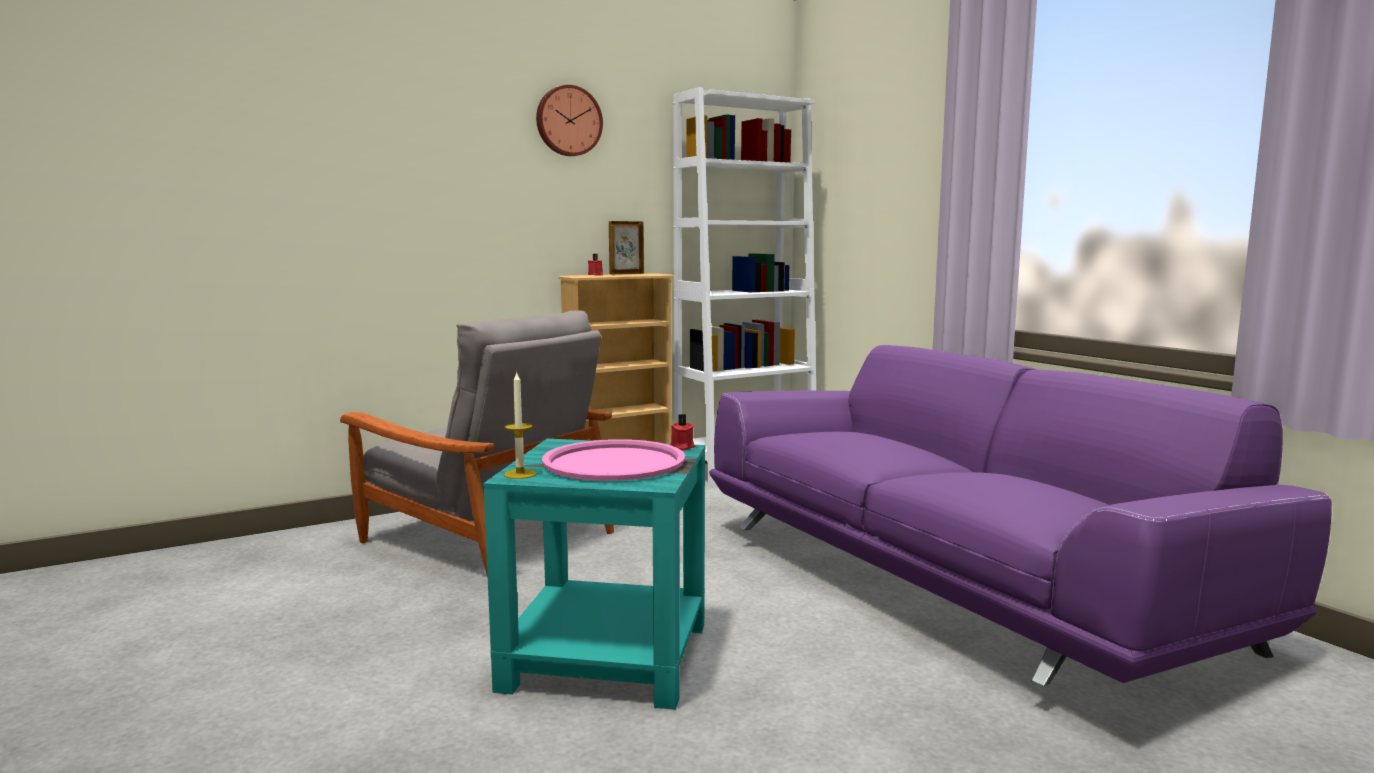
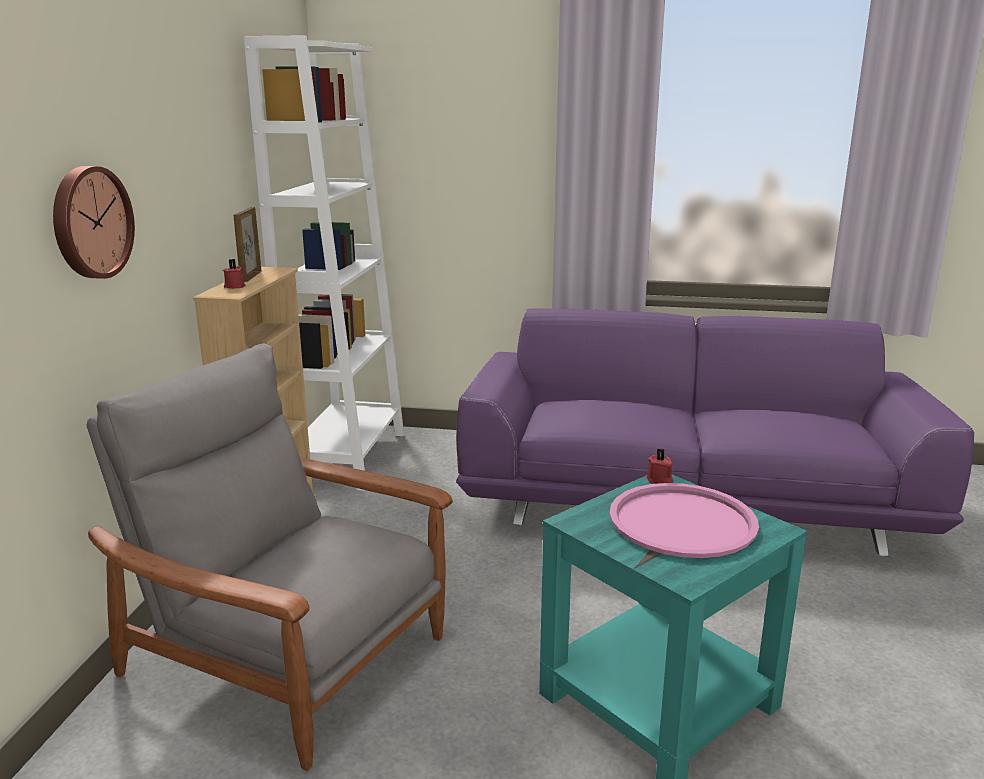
camera: 50 degrees left, 10 degrees up
grey armchair [340,310,614,577] -> grey armchair turned 135 degrees counterclockwise [86,343,453,771]
candle [504,371,537,479] -> none
wall clock [536,85,603,156] -> wall clock moved to [53,166,135,279]

